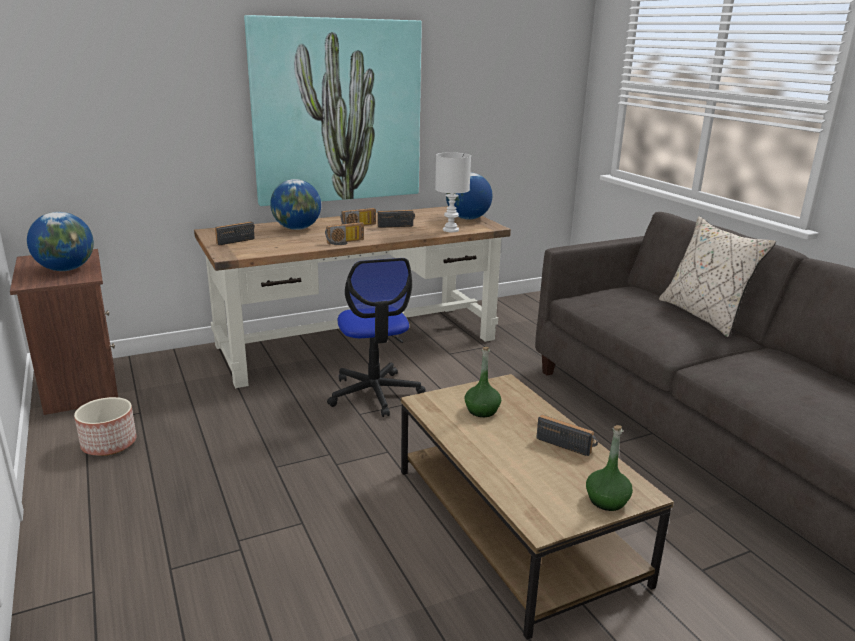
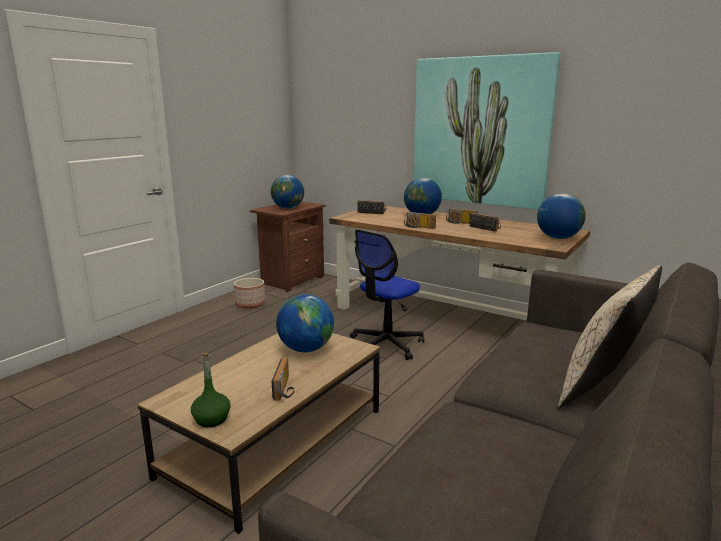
camera: 60 degrees right, 5 degrees down
white table lamp [435,152,471,232] -> none
green bottle [464,347,501,417] -> globe [276,294,334,352]

